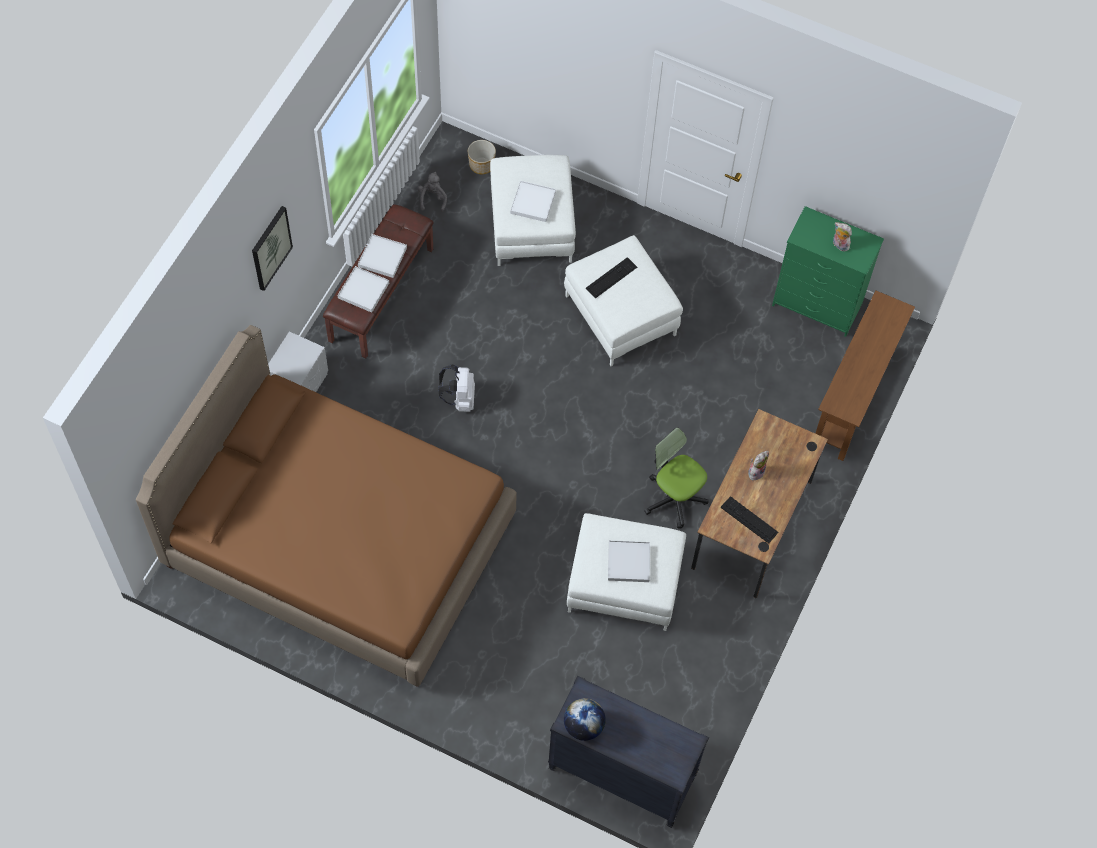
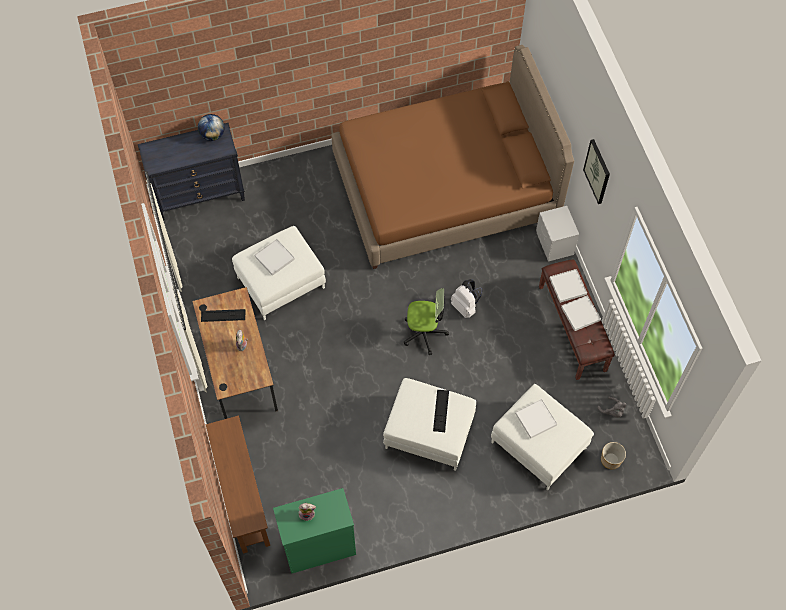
camera: 140 degrees right, 0 degrees up
office chair [644,428,709,529] -> office chair moved to [404,288,449,355]

